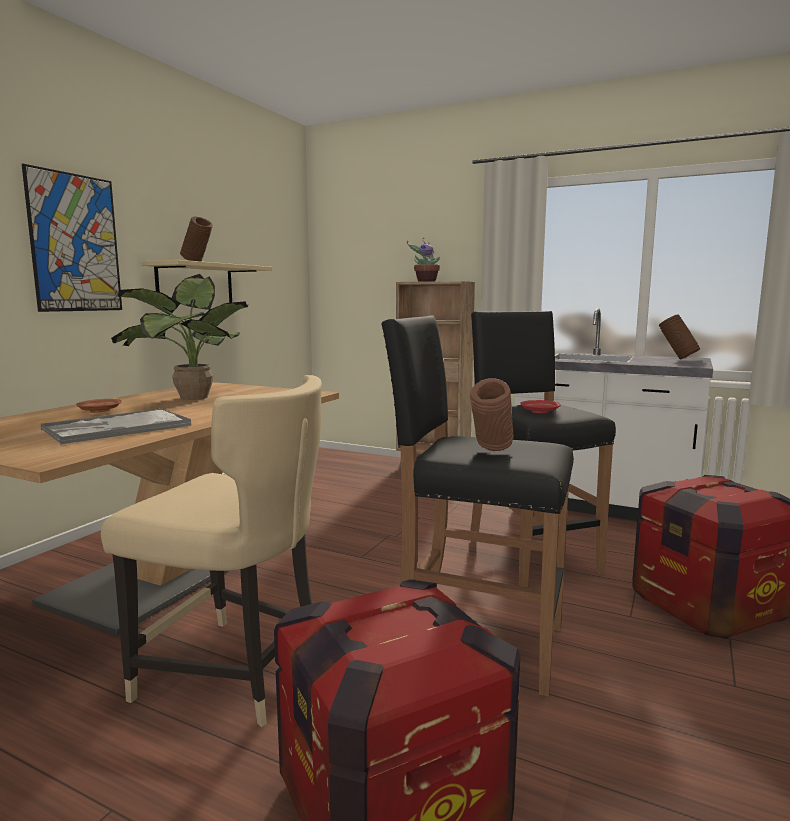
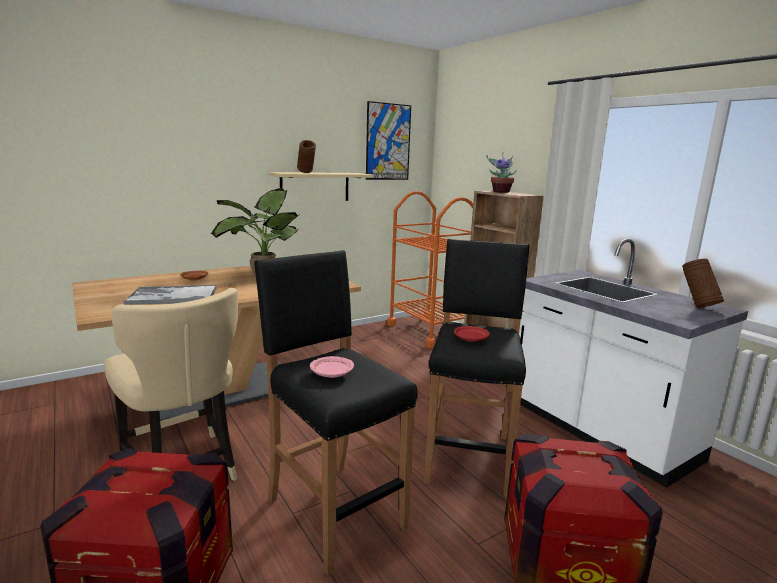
camera: 30 degrees right, 5 degrees up
picture [22,164,122,312] -> picture moved to [366,101,411,180]
brown vase [470,378,513,451] -> pink plate [310,356,354,378]
none -> orange cart [387,191,473,348]

